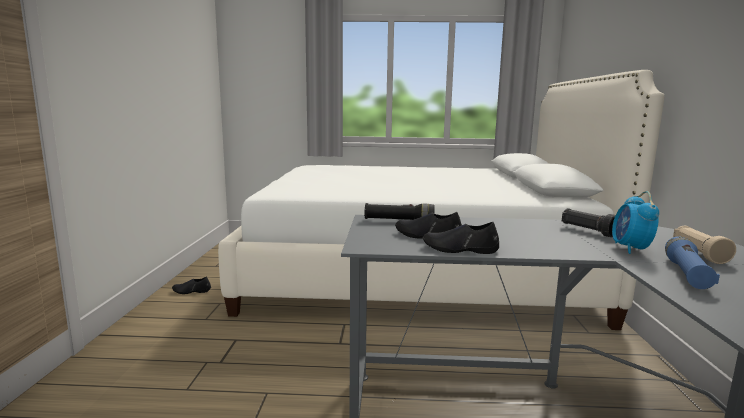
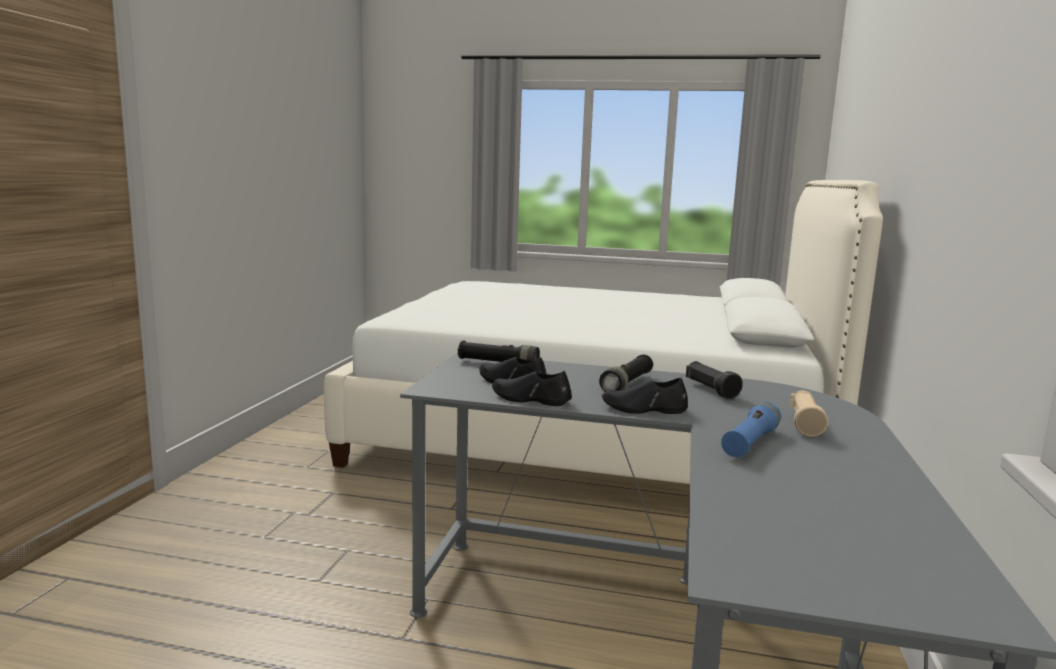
camera: 10 degrees right, 0 degrees up
black shoe [172,277,211,294] -> black shoe moved to [602,377,688,414]
alarm clock [612,191,659,254] -> none
none -> black flashlight [599,354,653,391]

